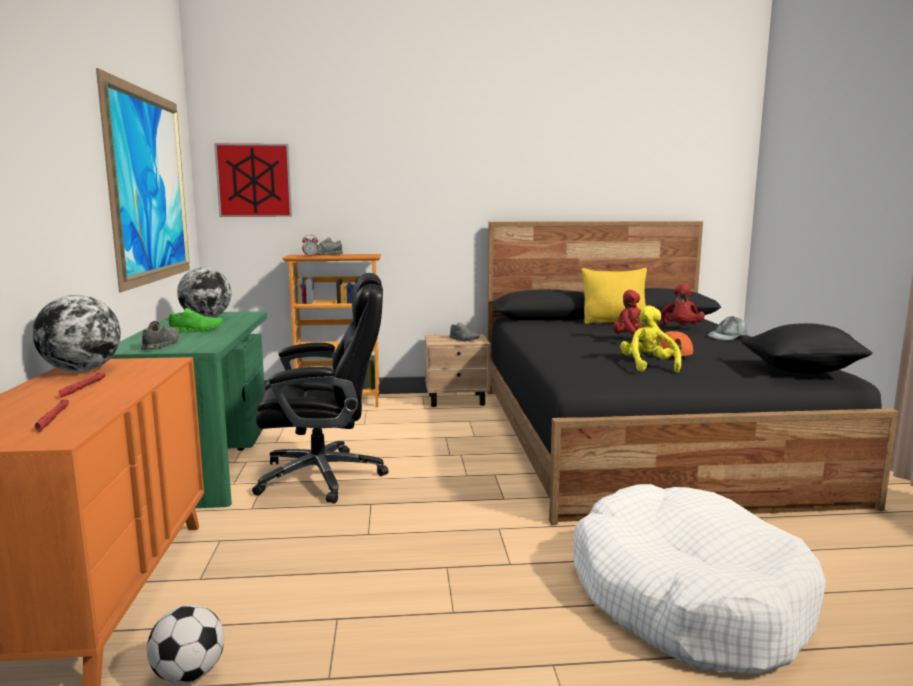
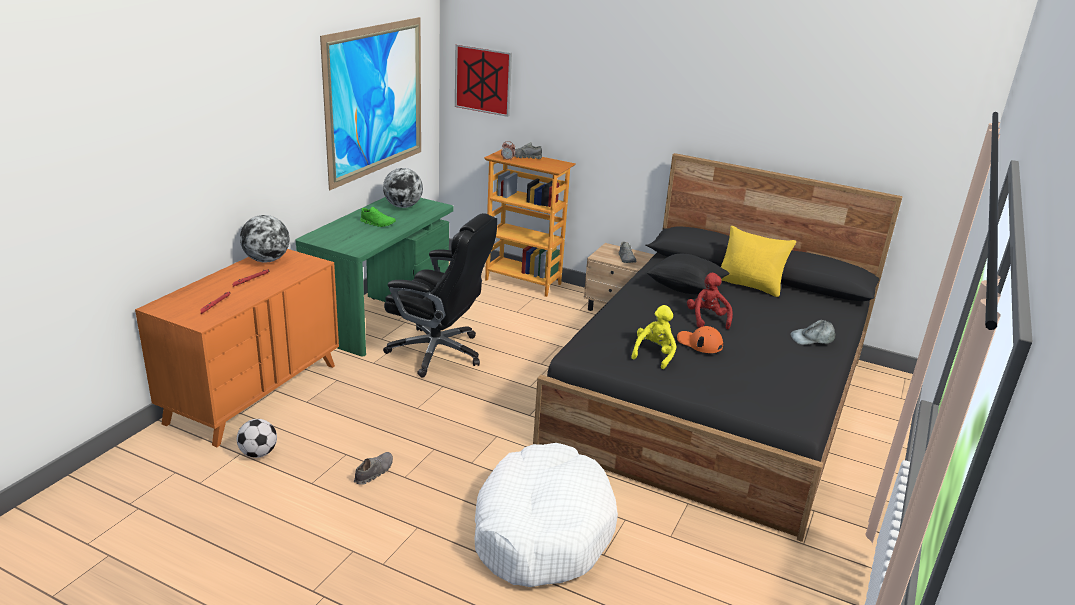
camera: 30 degrees right, 15 degrees up
grey shoe [141,321,179,350] -> grey shoe moved to [354,452,393,485]
red plush toy [661,284,705,325] -> none
black pillow [741,323,873,374] -> black pillow moved to [646,254,730,294]

